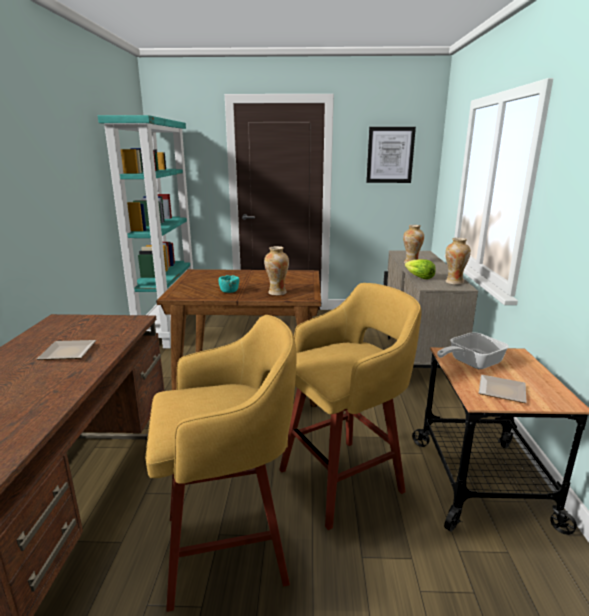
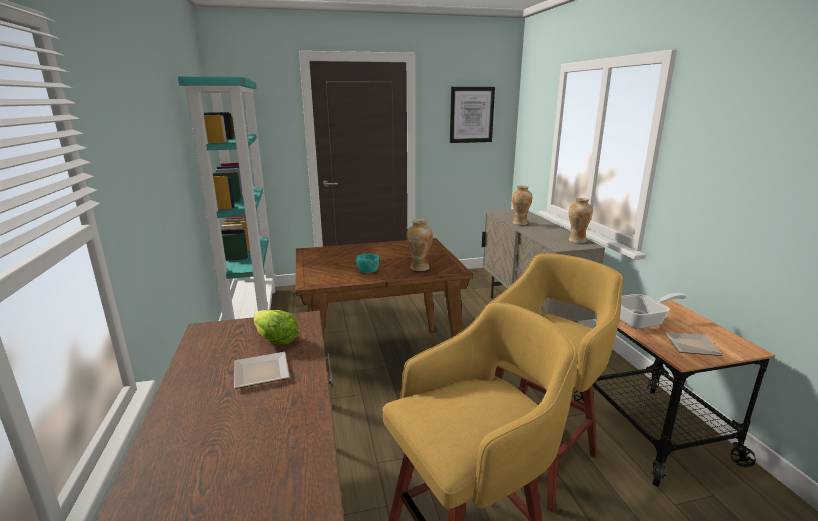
camera: 15 degrees left, 0 degrees up
lettuce [405,259,436,279] -> lettuce moved to [254,310,299,345]
frying pan [437,332,509,369] -> frying pan turned 150 degrees counterclockwise [620,293,687,329]

